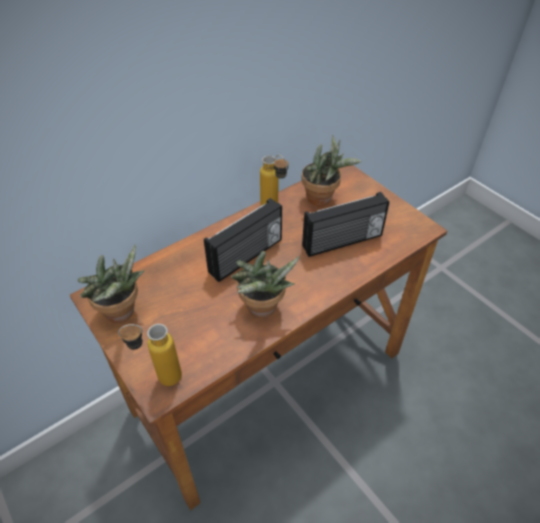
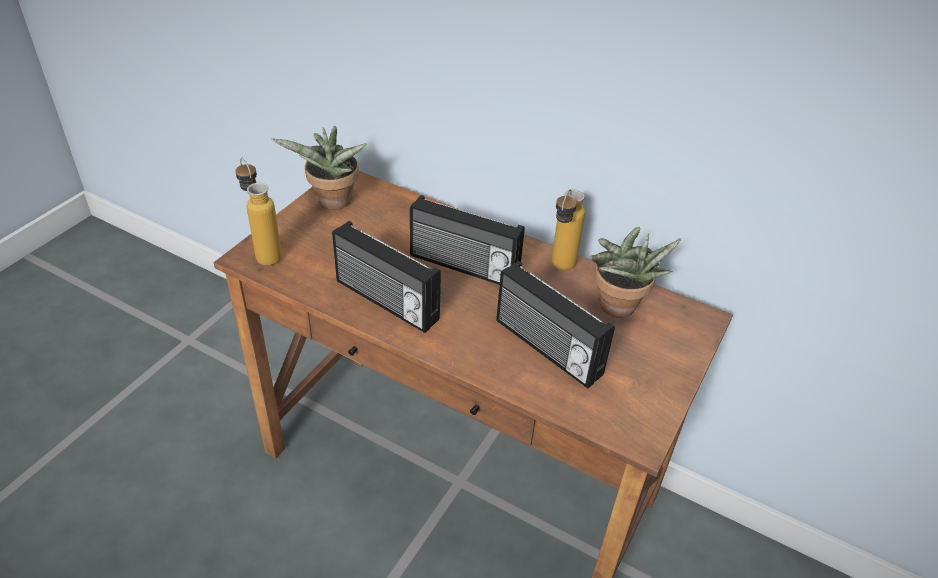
camera: 65 degrees right, 5 degrees down
potted plant [231,251,300,318] -> radio [332,221,441,333]

